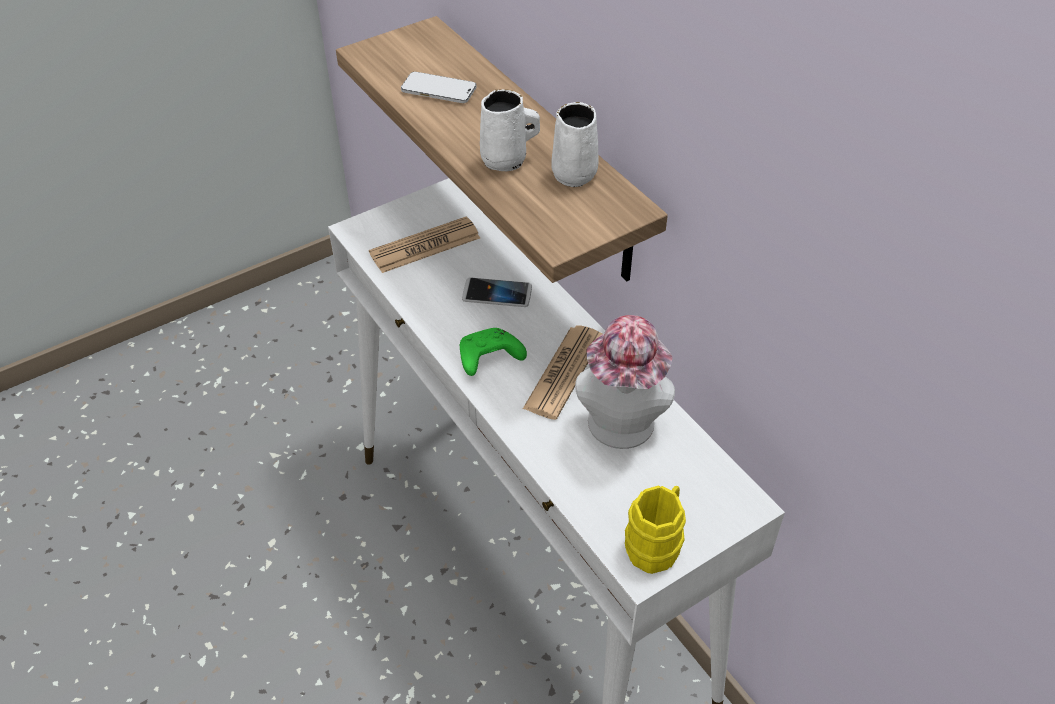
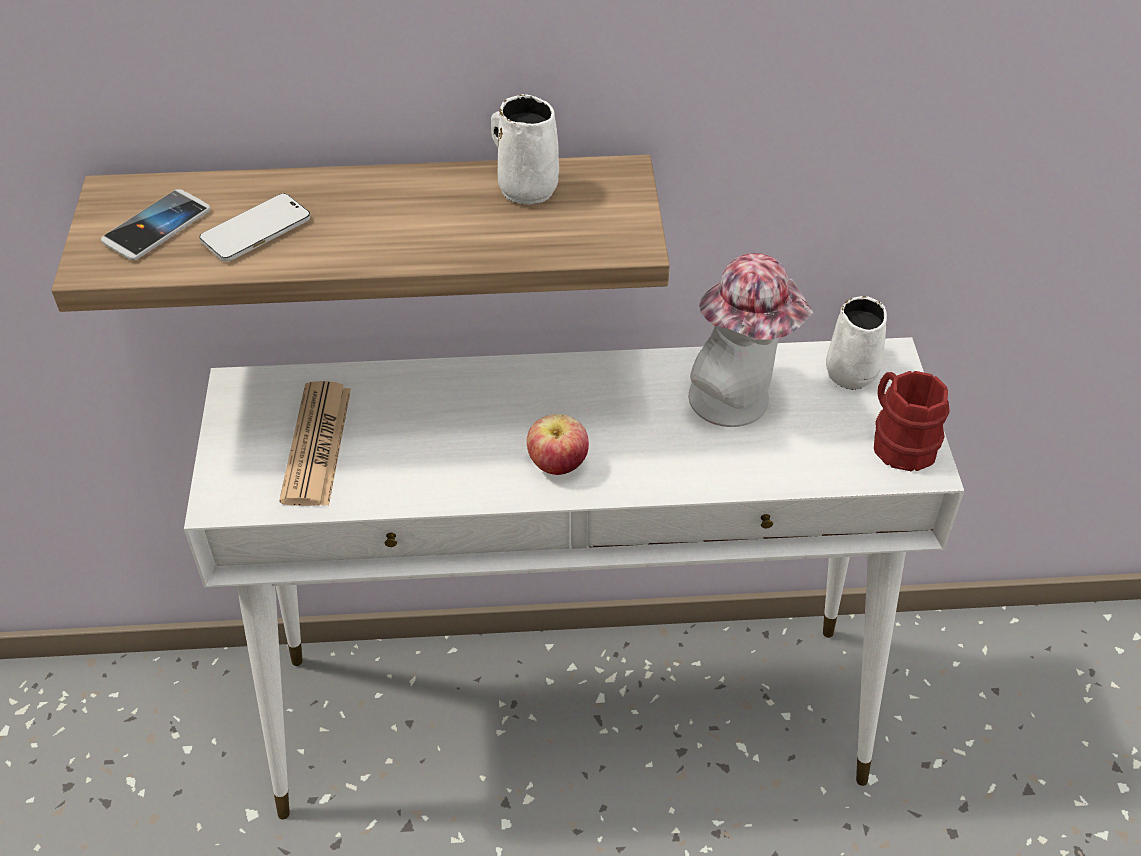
camera: 60 degrees left, 0 degrees up
green game controller [460,328,527,376] -> apple [527,414,589,475]
phone [462,278,532,307] -> phone moved to [101,189,211,260]
white mug [480,89,540,171] -> white mug moved to [826,296,887,390]
newspaper [523,326,602,420] -> none
yellow mug [625,486,686,574] -> red mug [874,371,950,471]

